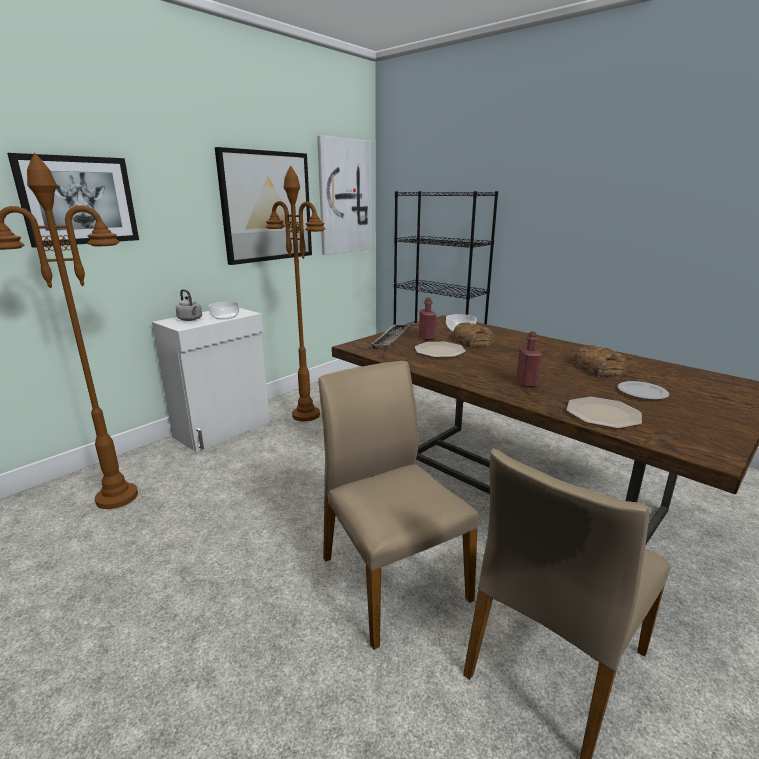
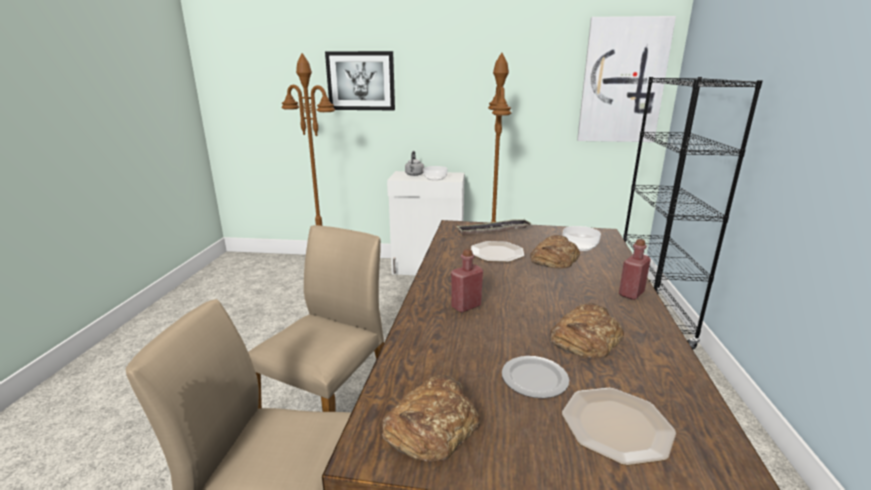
camera: 55 degrees right, 0 degrees up
picture [215,147,312,265] -> none
red bottle [419,297,436,340] -> red bottle moved to [619,239,651,300]
plate [566,397,642,429] -> plate moved to [562,388,676,466]
none -> bread [382,375,480,462]

